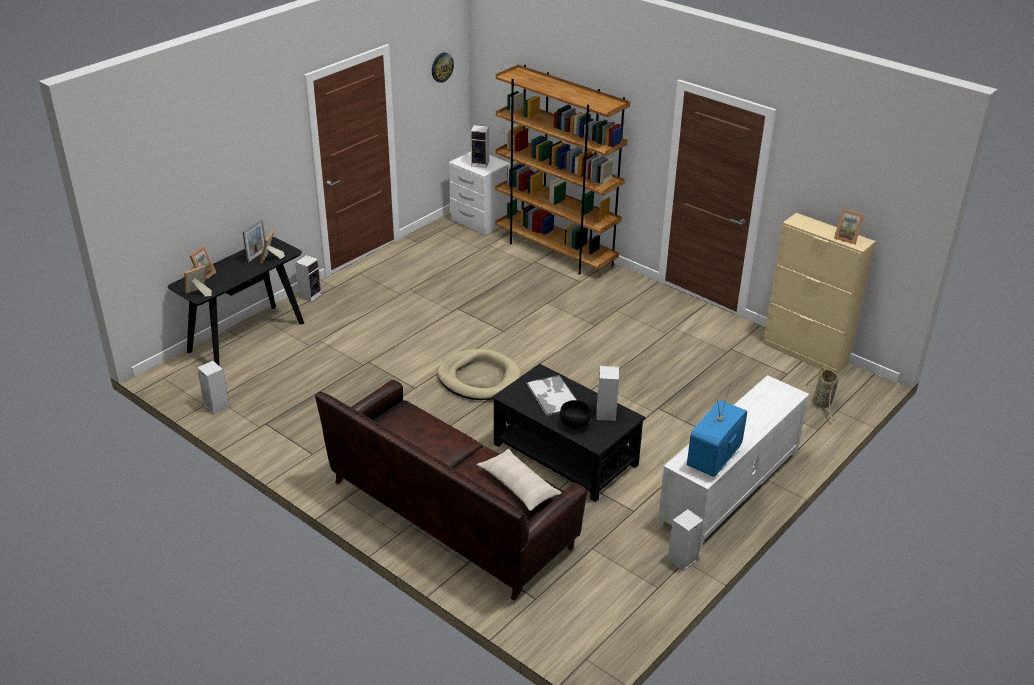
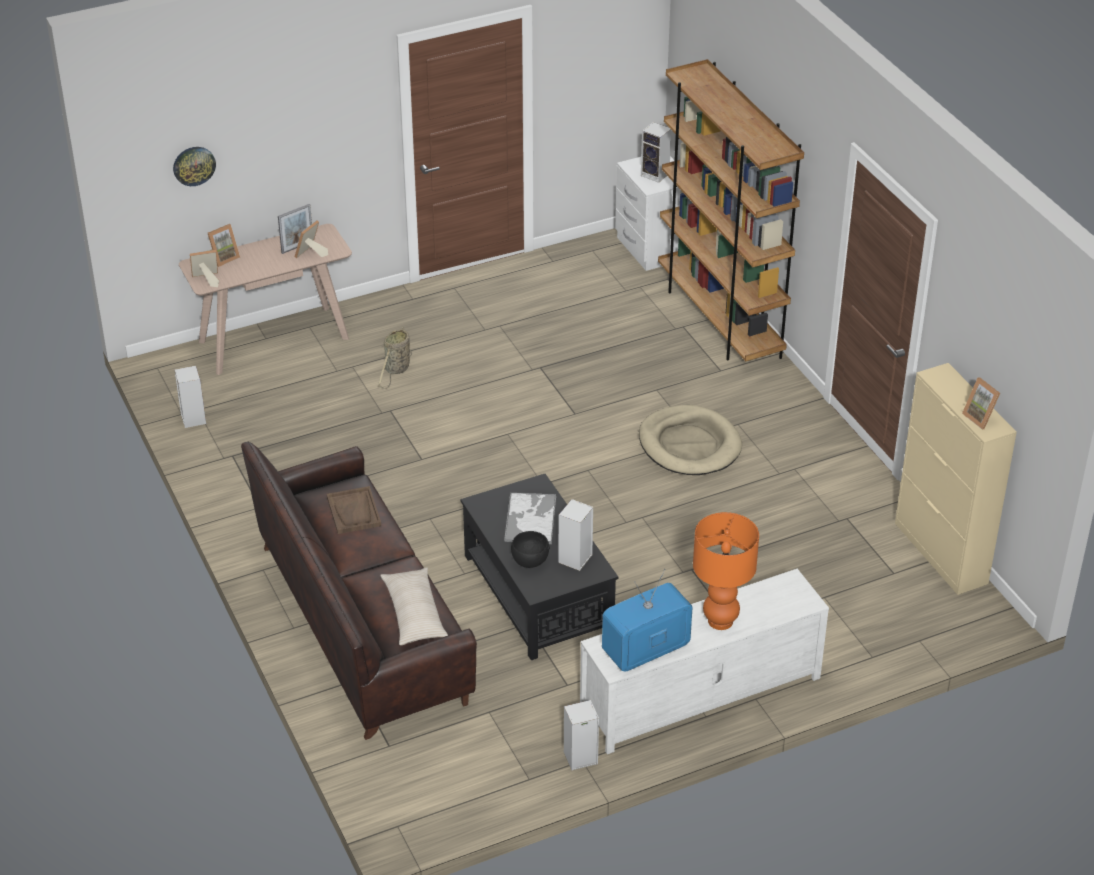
camera: 25 degrees right, 5 degrees up
black console table [168,237,304,366] -> beige console table [179,224,352,375]
speaker [295,255,322,302] -> none
wall clock [432,52,454,83] -> wall clock moved to [173,147,216,186]
beige dog bed [437,349,522,400] -> beige dog bed moved to [639,405,742,475]
basket [805,367,839,421] -> basket moved to [378,326,412,388]
none -> brown tray [327,486,381,534]
none -> orange table lamp [693,512,759,630]

